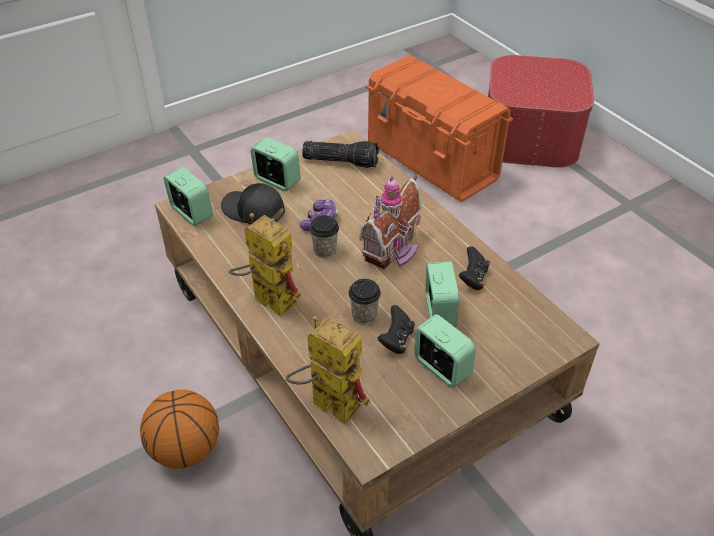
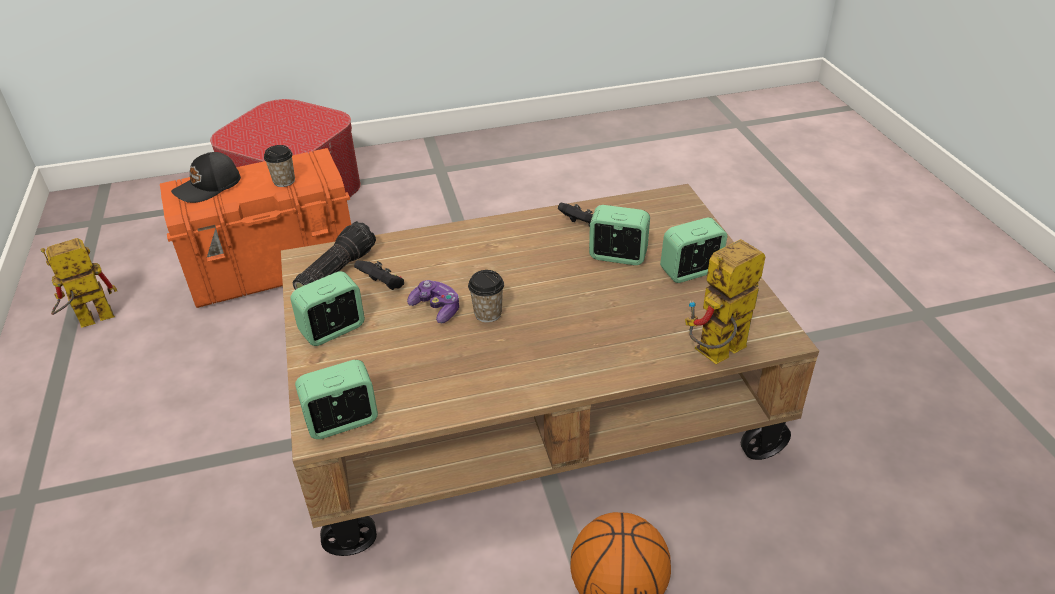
camera: 70 degrees left, 5 degrees down
black cap [221,183,285,225] -> black cap moved to [171,152,241,203]
toy robot [228,213,302,317] -> toy robot moved to [41,238,117,328]
cup [349,279,381,325] -> cup moved to [264,145,295,187]
toy house [359,175,422,270] -> none
black game controller [378,305,415,354] -> black game controller moved to [354,260,404,290]

